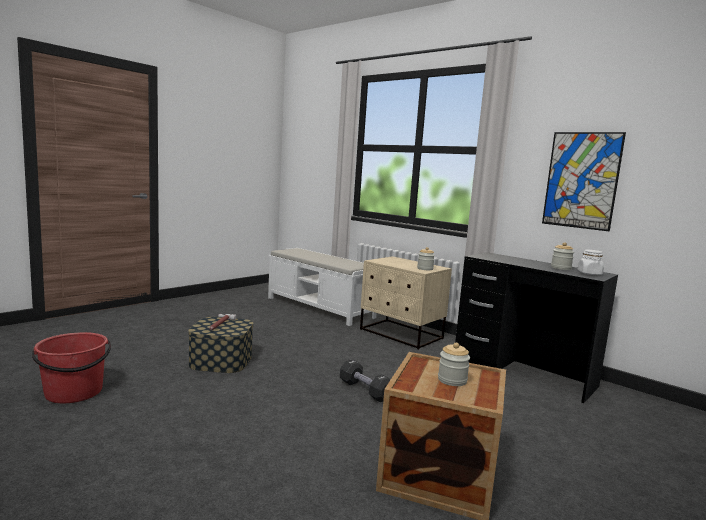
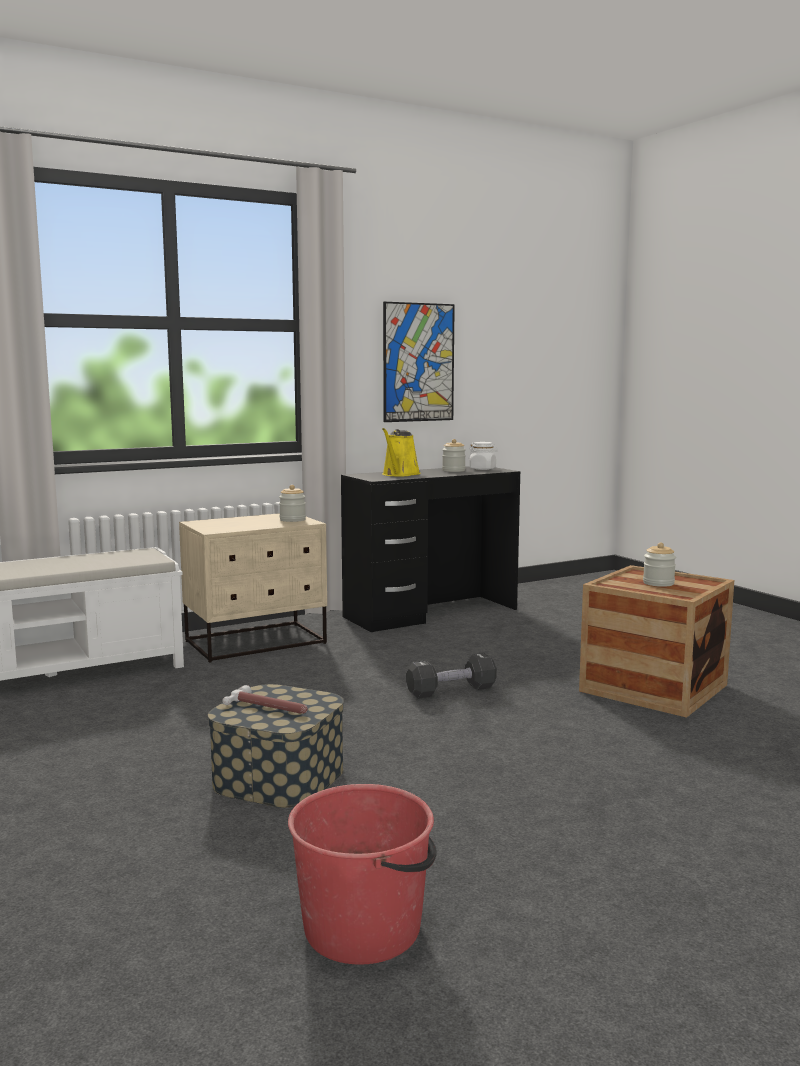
camera: 70 degrees left, 0 degrees up
none -> yellow watering can [382,428,421,477]

